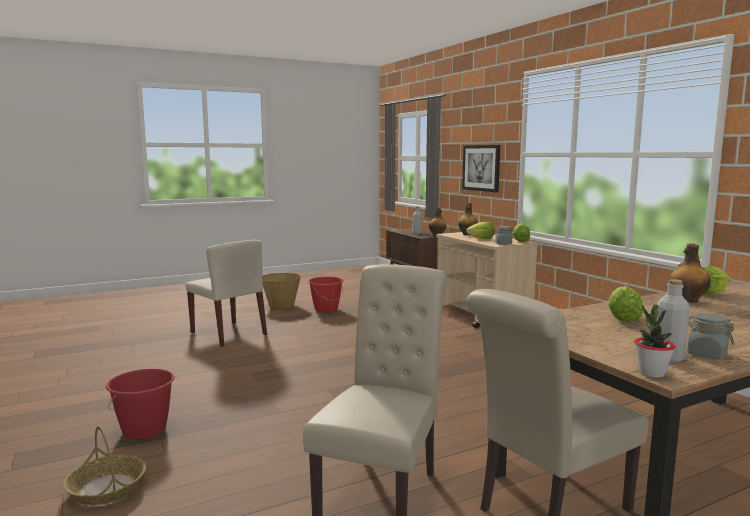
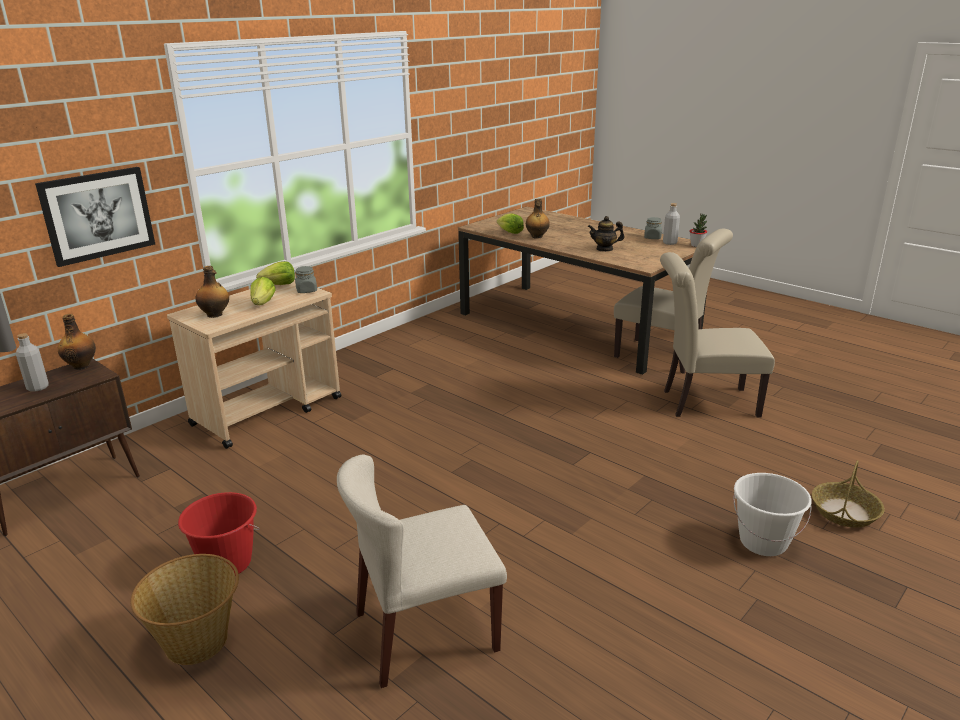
camera: 110 degrees left, 15 degrees up
red bucket [106,369,175,440] -> white bucket [733,473,812,556]
beige chair [186,240,267,347] -> beige chair turned 135 degrees counterclockwise [337,455,507,688]
lettuce [608,286,643,322] -> teapot [588,216,624,252]

